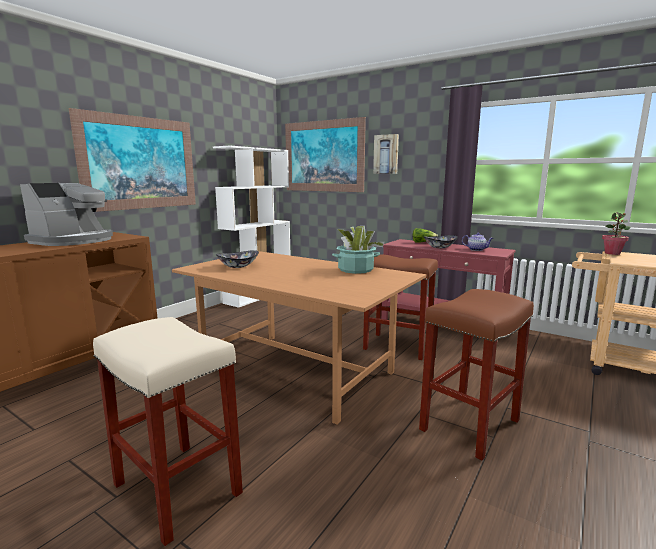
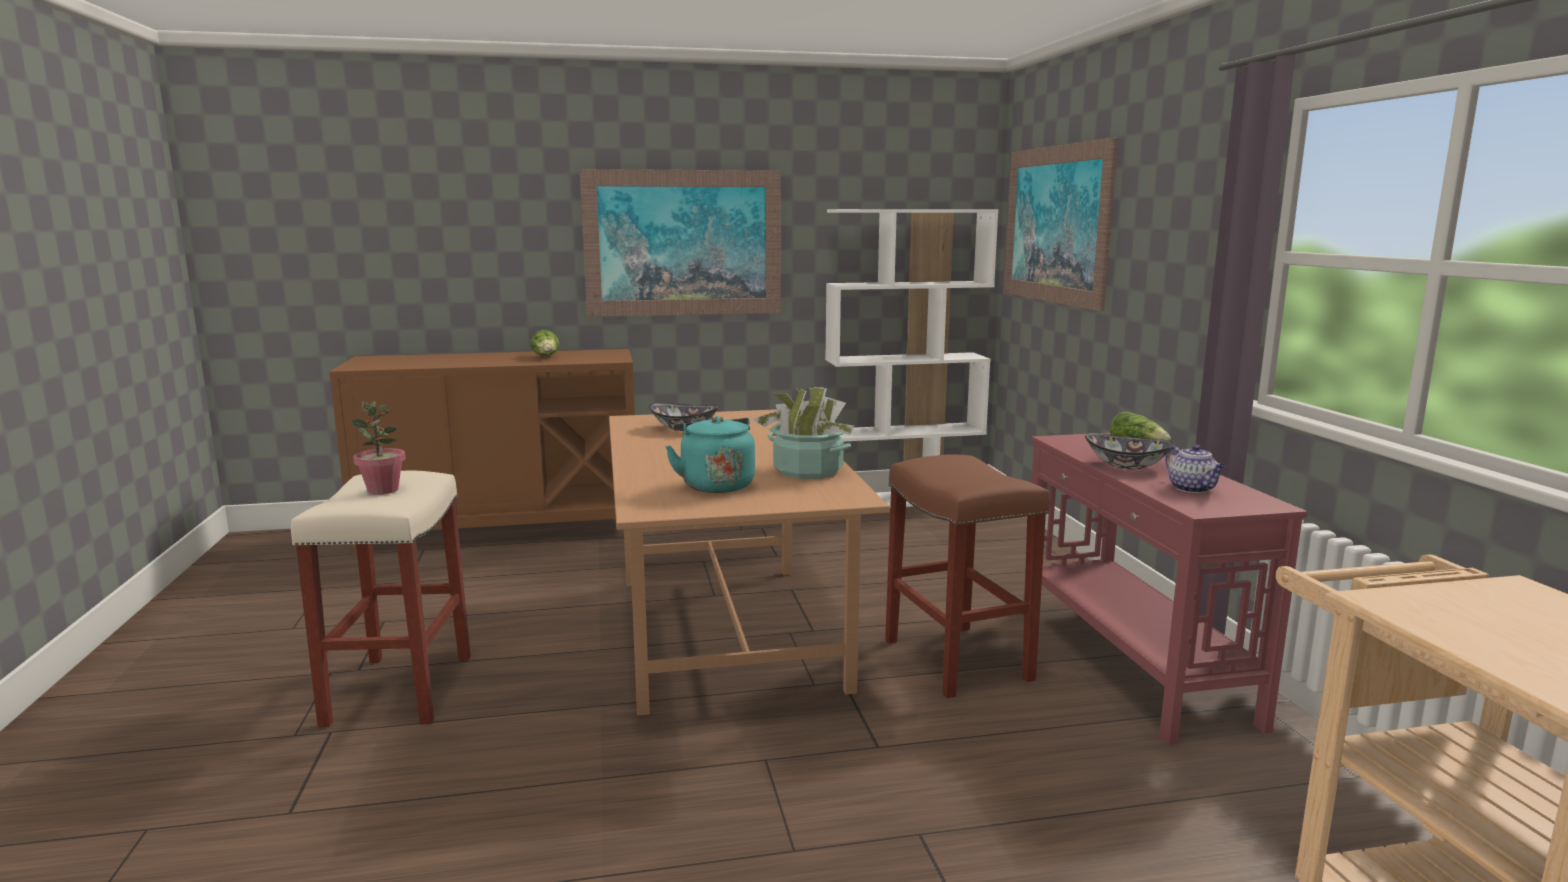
camera: 45 degrees right, 0 degrees up
coffee machine [20,183,113,246] -> lettuce [530,330,559,356]
picture [373,134,399,174] -> none
brown stool [419,289,534,460] -> none
potted plant [602,212,630,255] -> potted plant moved to [349,402,406,495]
none -> turquoise kettle [665,416,755,493]

